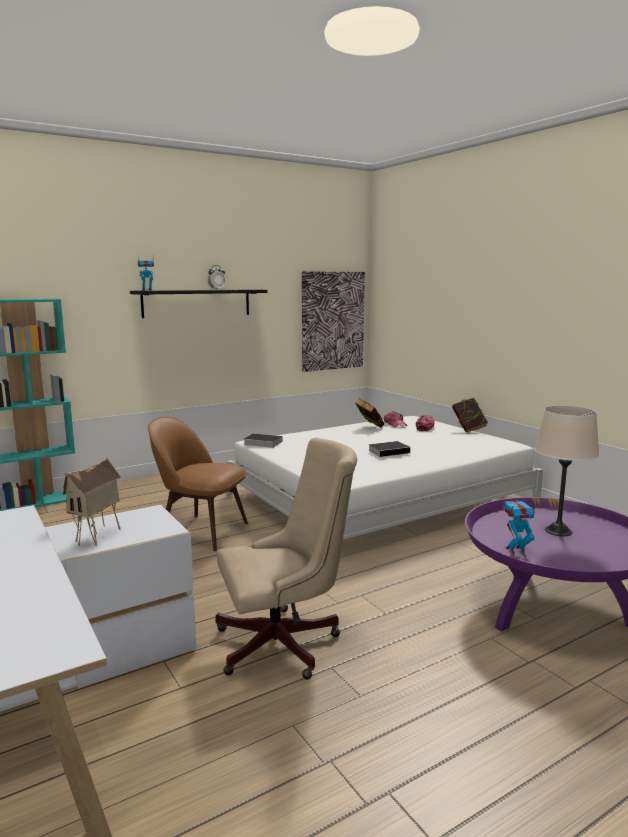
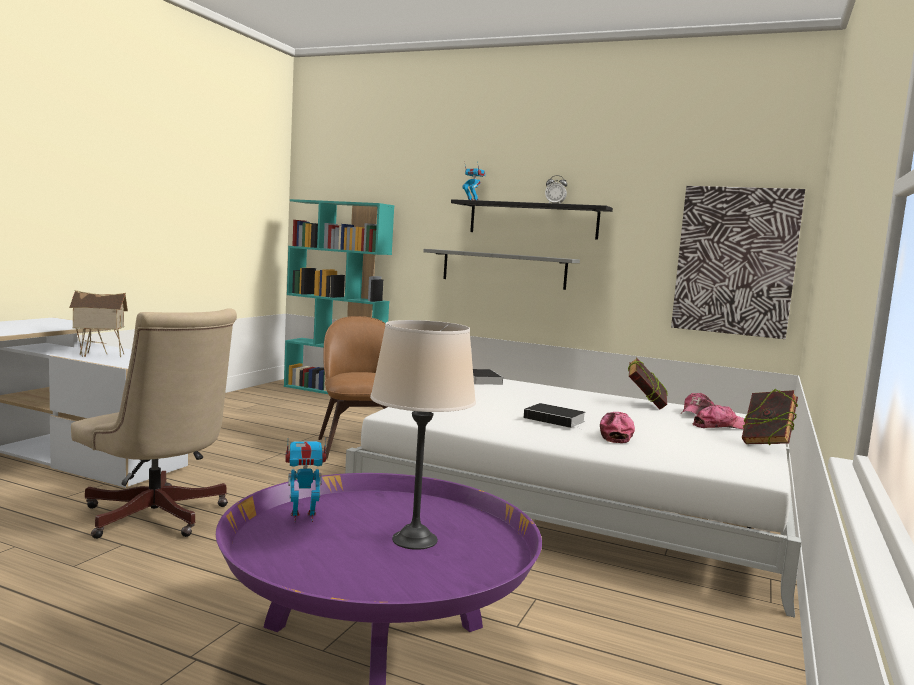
camera: 55 degrees right, 5 degrees down
toy robot [502,500,538,554] -> toy robot turned 60 degrees counterclockwise [285,437,326,523]
none -> grey shelf [423,249,580,290]
none -> cap [600,412,635,443]

